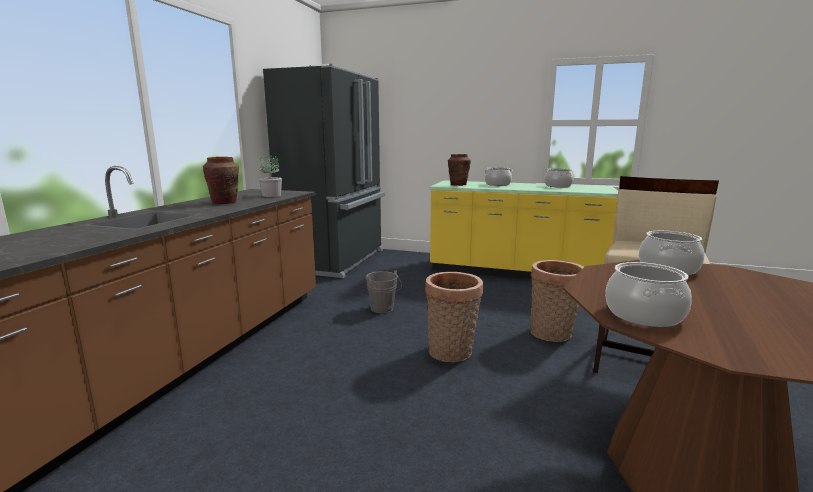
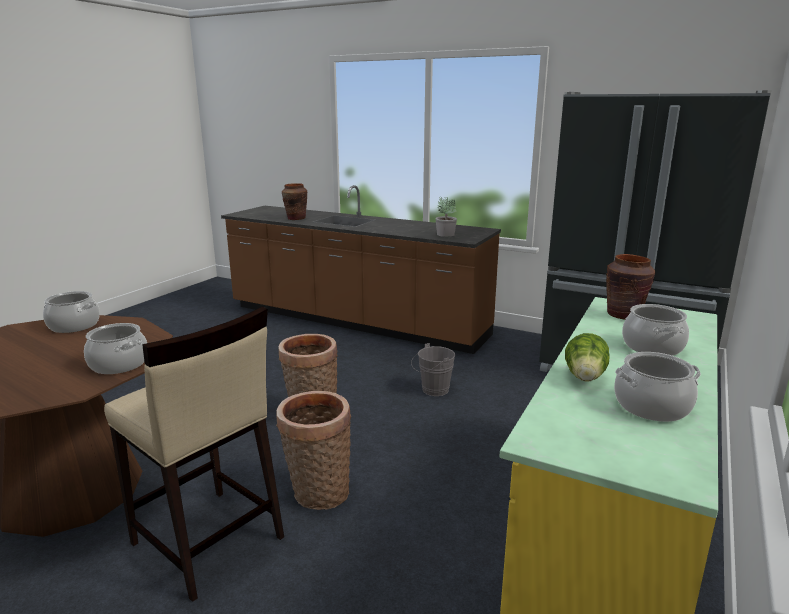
camera: 100 degrees right, 5 degrees up
brown vase [203,157,239,204] -> brown vase moved to [282,183,307,220]
none -> lettuce [565,333,609,381]

